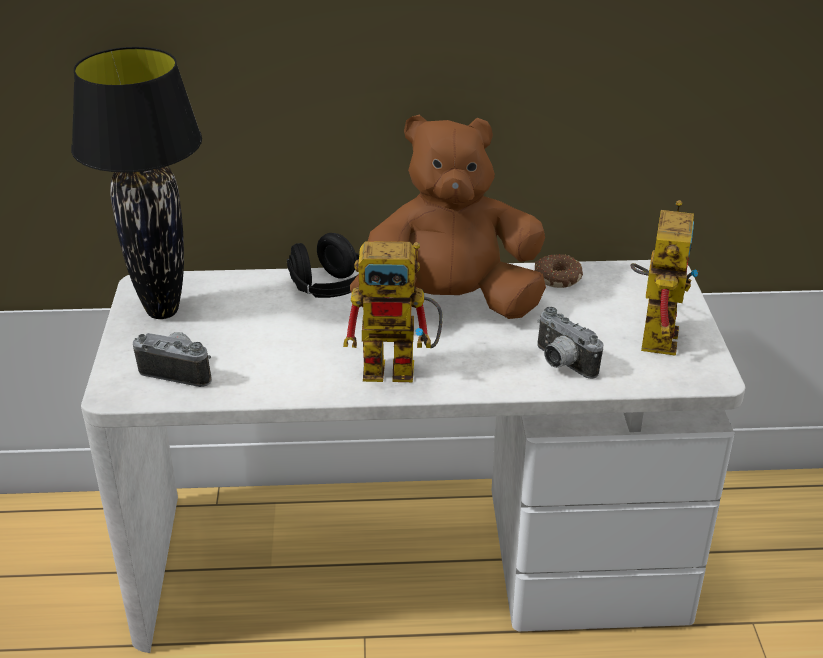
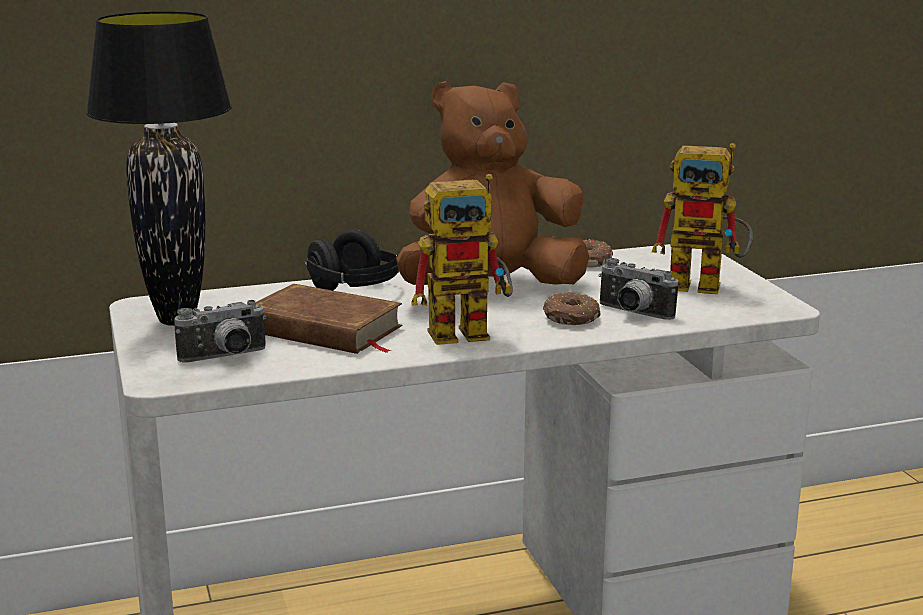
camera: 15 degrees left, 15 degrees down
camera [133,332,212,387] -> camera turned 150 degrees clockwise [174,300,267,362]
toy robot [630,200,699,356] -> toy robot turned 105 degrees clockwise [651,143,753,294]
none -> brown book [255,284,402,354]
none -> donut [543,292,601,325]

